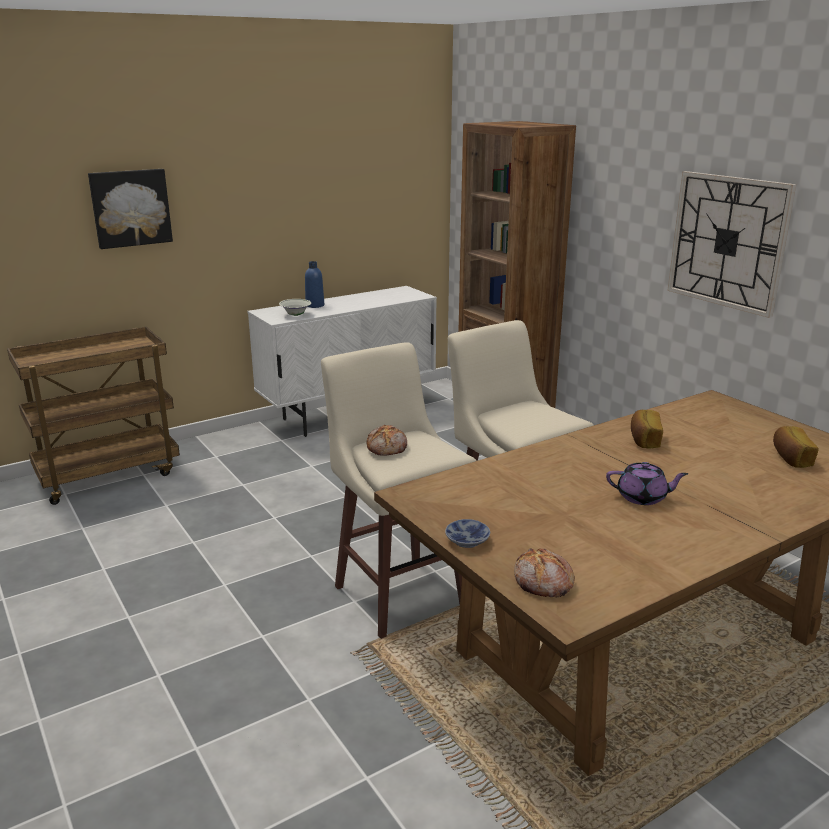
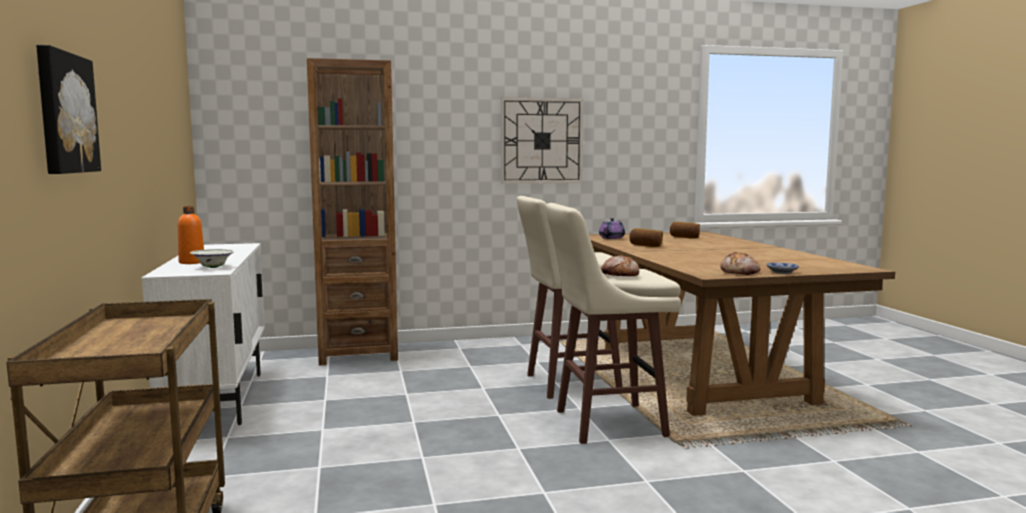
camera: 70 degrees left, 15 degrees down
blue bottle [305,261,324,308] -> orange bottle [178,206,204,264]
bread [514,548,575,598] -> bread moved to [720,252,761,275]
purple teapot [606,462,688,505] -> purple teapot moved to [599,218,625,239]

